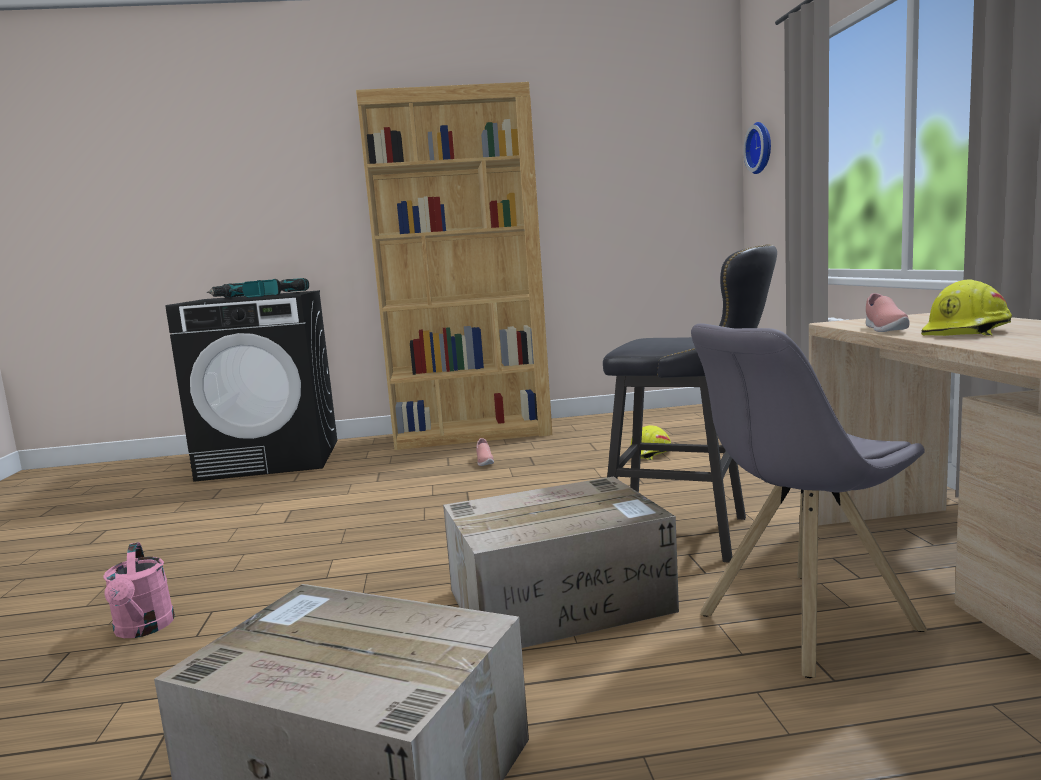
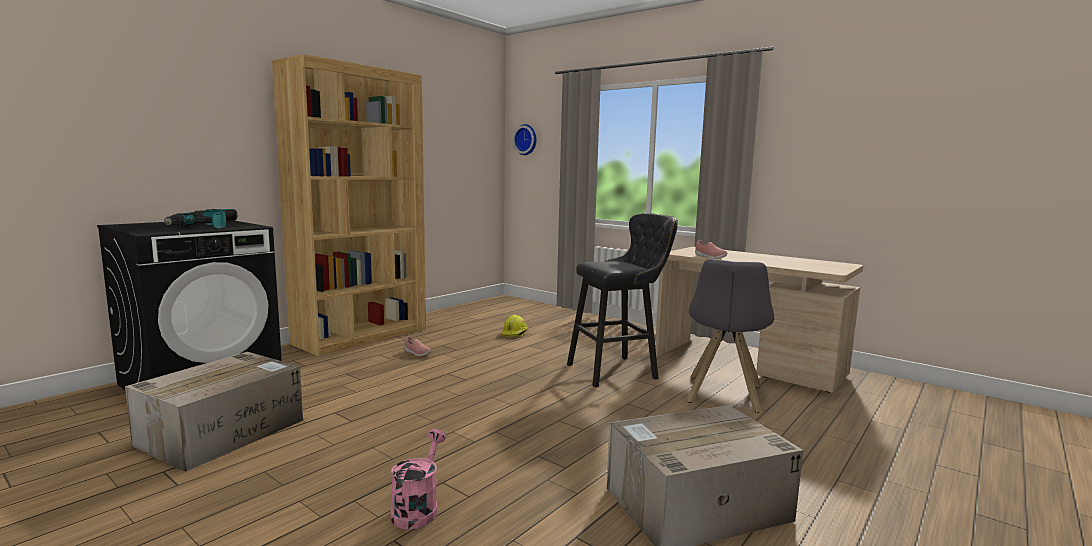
camera: 45 degrees left, 0 degrees up
pink watering can [103,542,175,638] -> pink watering can turned 105 degrees counterclockwise [391,429,446,530]
cardboard box [443,476,679,648] -> cardboard box moved to [125,352,303,472]
yellow hard hat [921,279,1012,336] -> none

